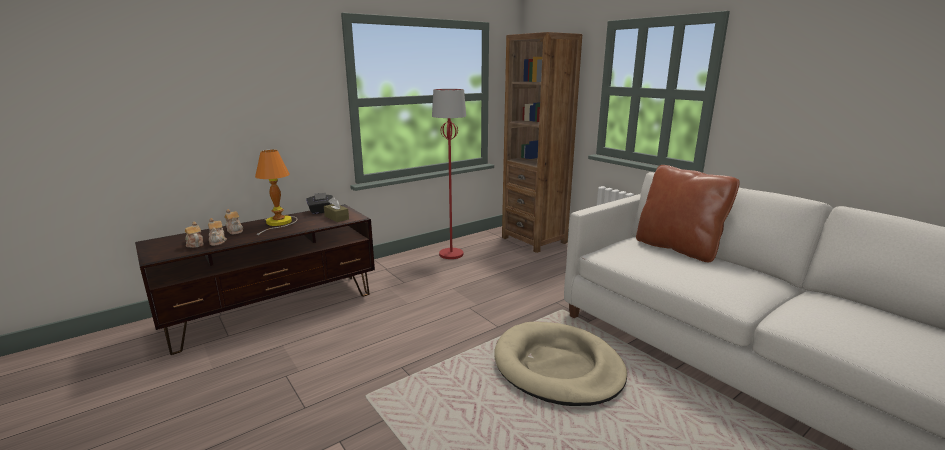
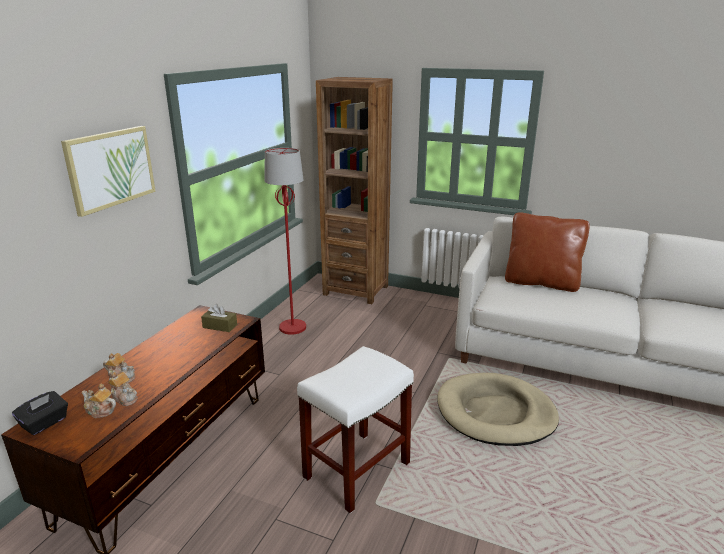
camera: 30 degrees left, 5 degrees up
table lamp [255,150,297,235] -> none
black tissue box [306,193,333,214] -> black tissue box moved to [12,391,68,435]
none -> picture [61,126,156,217]
none -> white stool [297,346,414,513]

